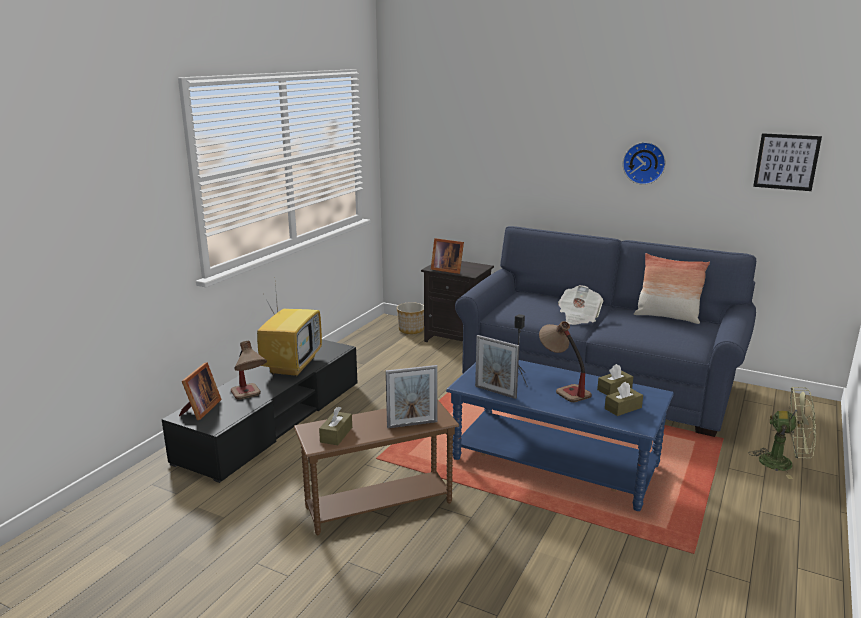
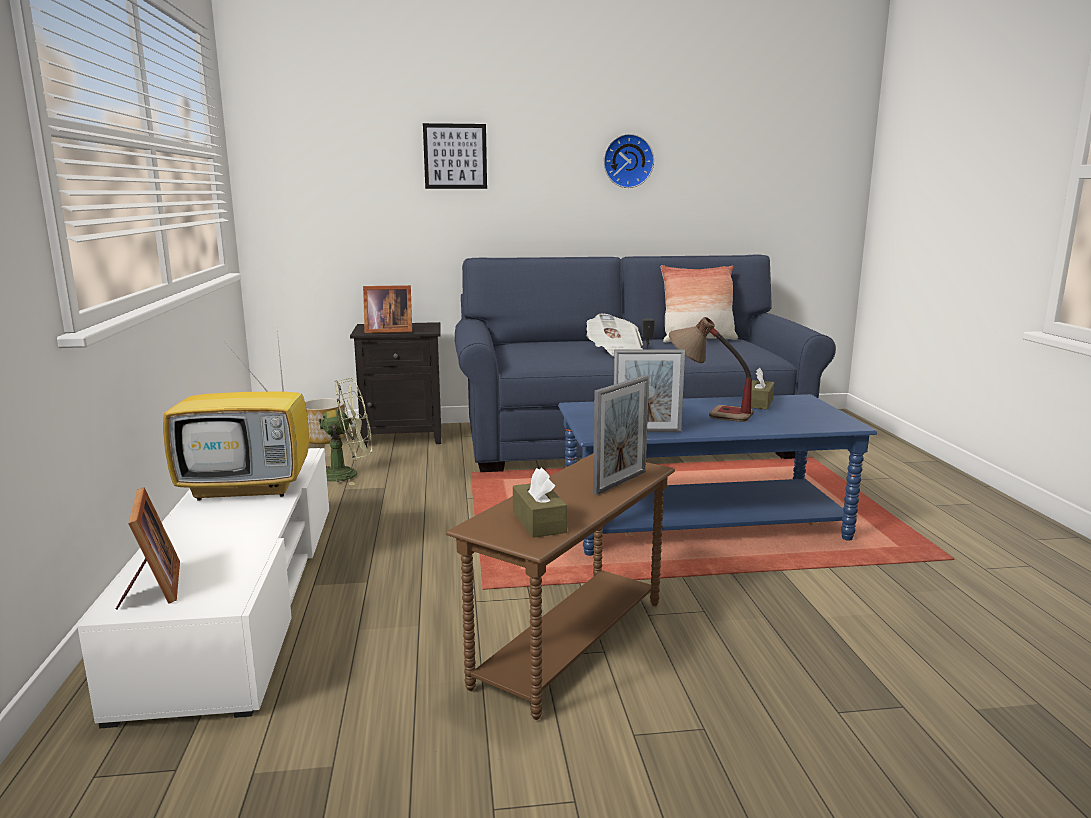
camera: 35 degrees left, 5 degrees down
black tv stand [162,339,358,483] -> white tv stand [78,448,329,728]
table lamp [231,341,267,400] -> none
television [257,284,322,377] -> television turned 105 degrees clockwise [163,331,309,501]
brown tissue box [605,382,643,416] -> none
green fan [748,387,816,479] -> green fan moved to [318,378,372,485]
picture [753,133,822,191] -> picture moved to [423,123,487,189]

